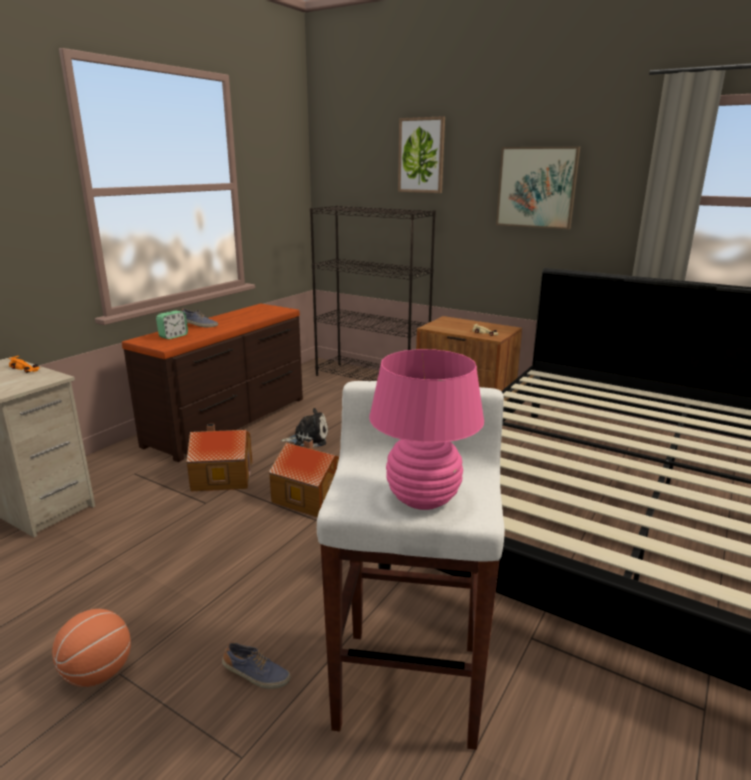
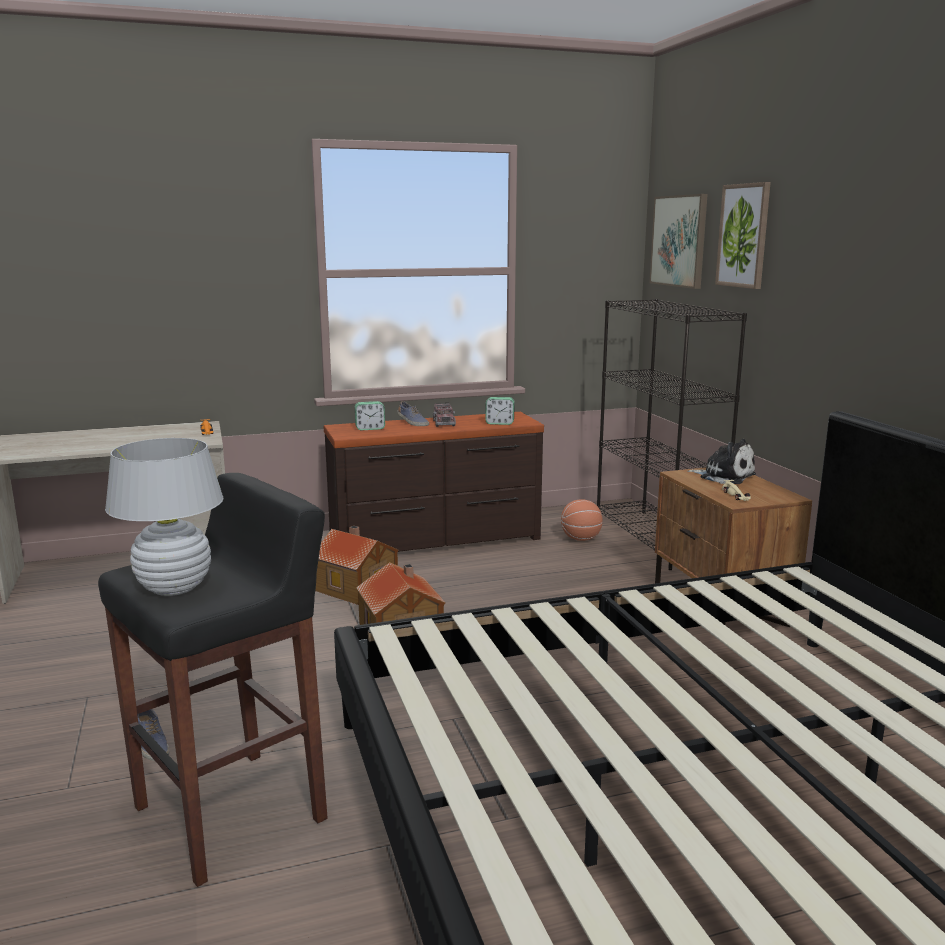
camera: 40 degrees right, 5 degrees down
basketball [52,609,131,687] -> basketball moved to [561,499,603,541]
plush toy [281,408,328,447] -> plush toy moved to [687,439,756,484]
white stool [317,381,505,750] -> black stool [98,473,328,887]
pink table lamp [369,349,484,510] -> white table lamp [105,438,224,596]
picture [496,146,580,229] -> picture moved to [650,194,708,289]
none -> toy truck [433,403,456,427]
none -> alarm clock [485,397,515,425]

